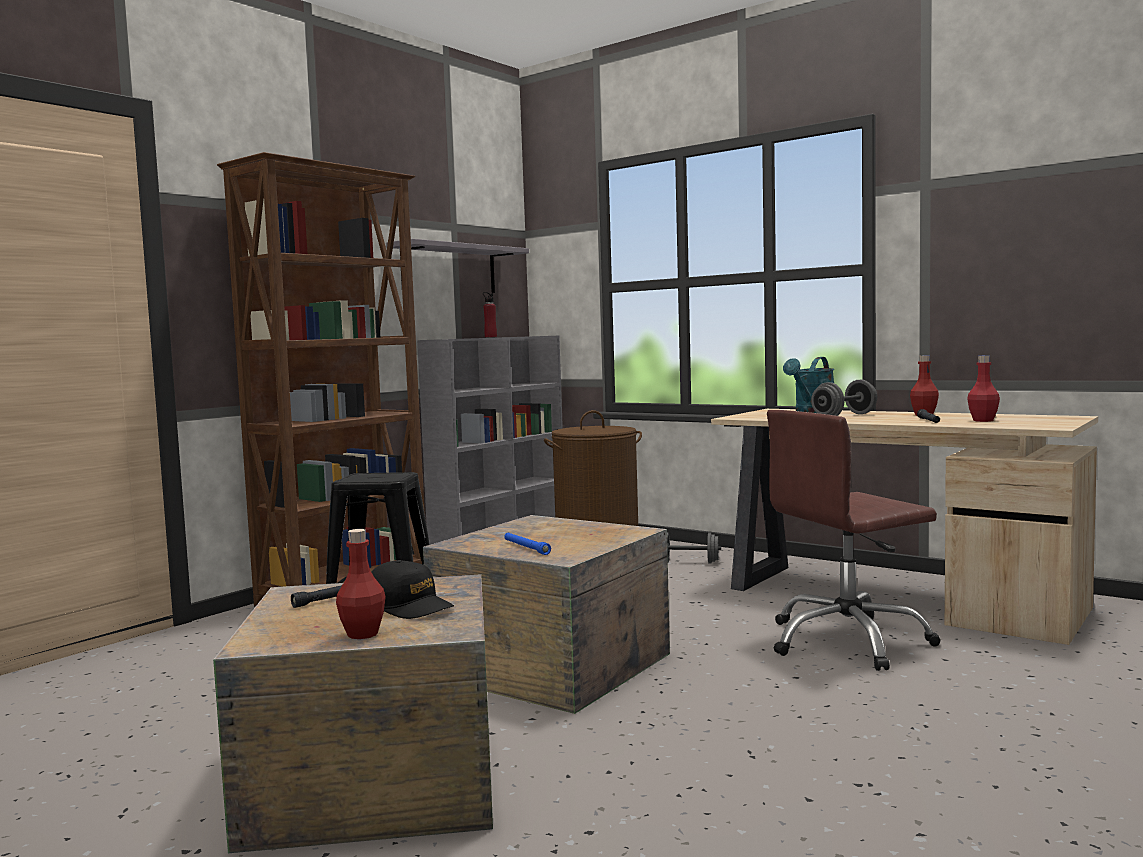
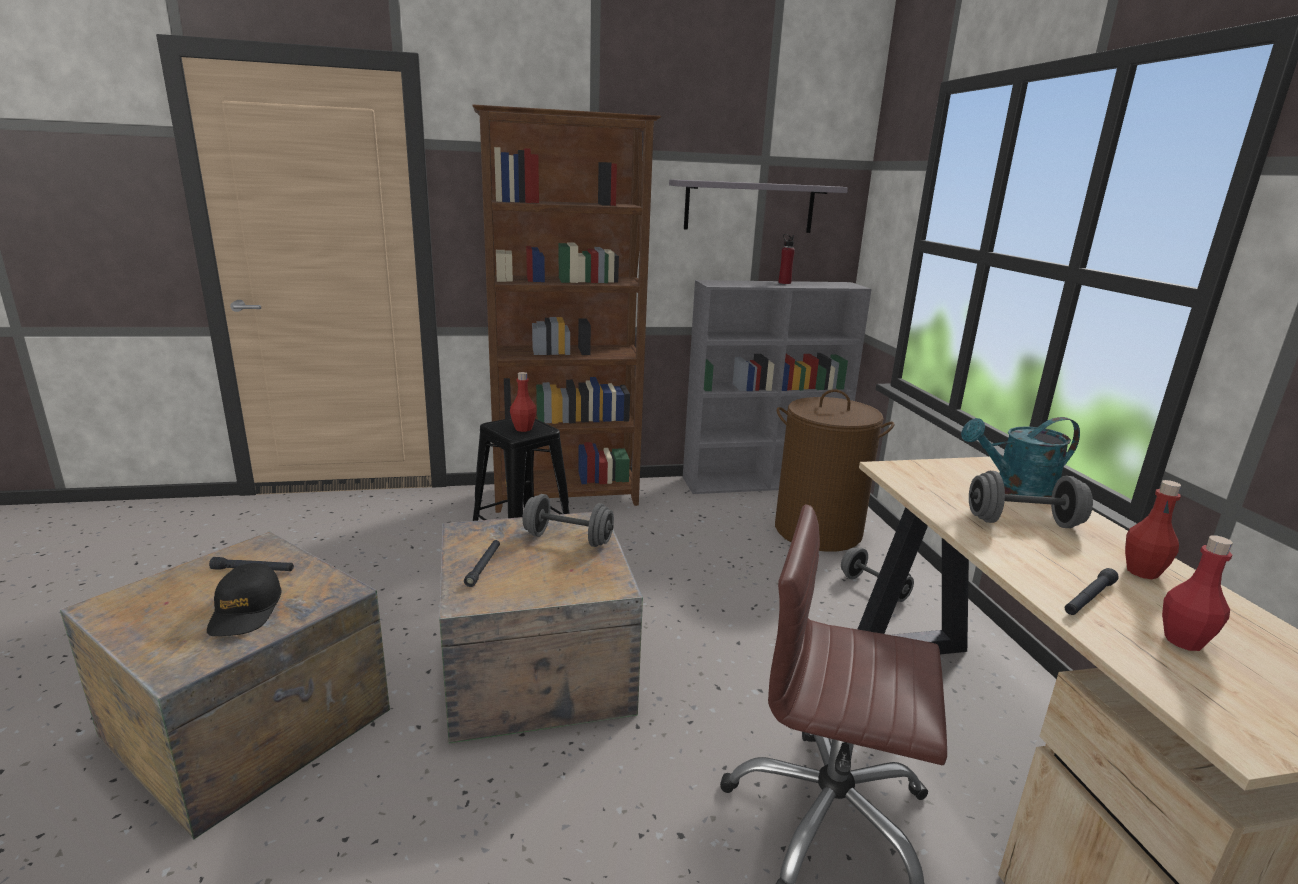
camera: 40 degrees right, 15 degrees up
red bottle [336,529,385,639] -> red bottle moved to [510,372,537,432]
blue flashlight [504,533,551,555] -> black flashlight [464,540,500,587]
none -> grey dumbbell [523,494,614,547]

